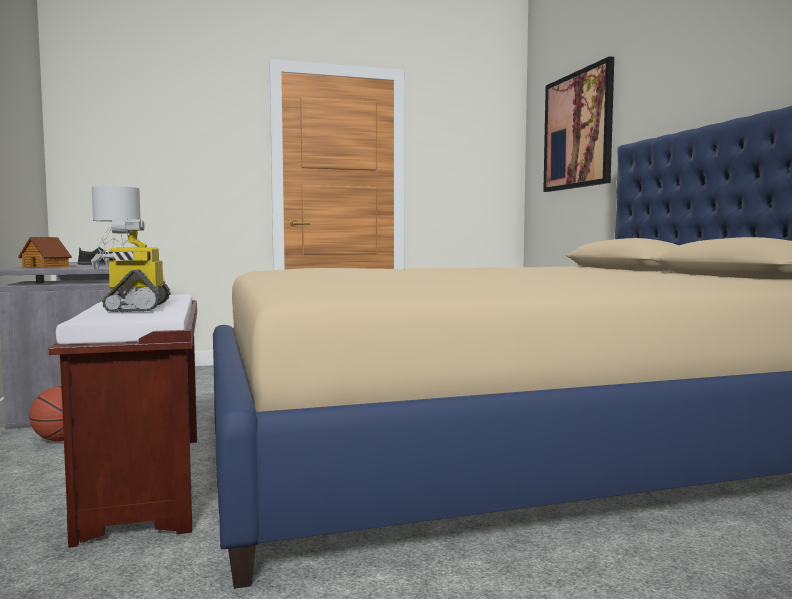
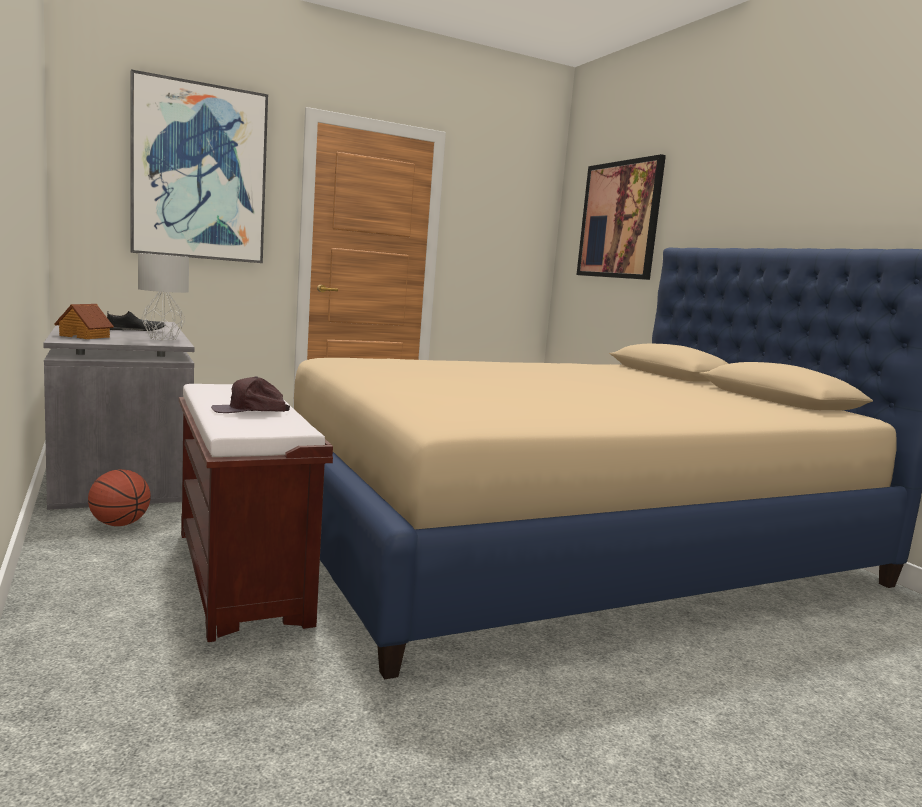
camera: 10 degrees left, 5 degrees up
toy robot [91,218,170,312] -> brown cap [211,376,290,413]
none -> picture [131,69,268,263]

